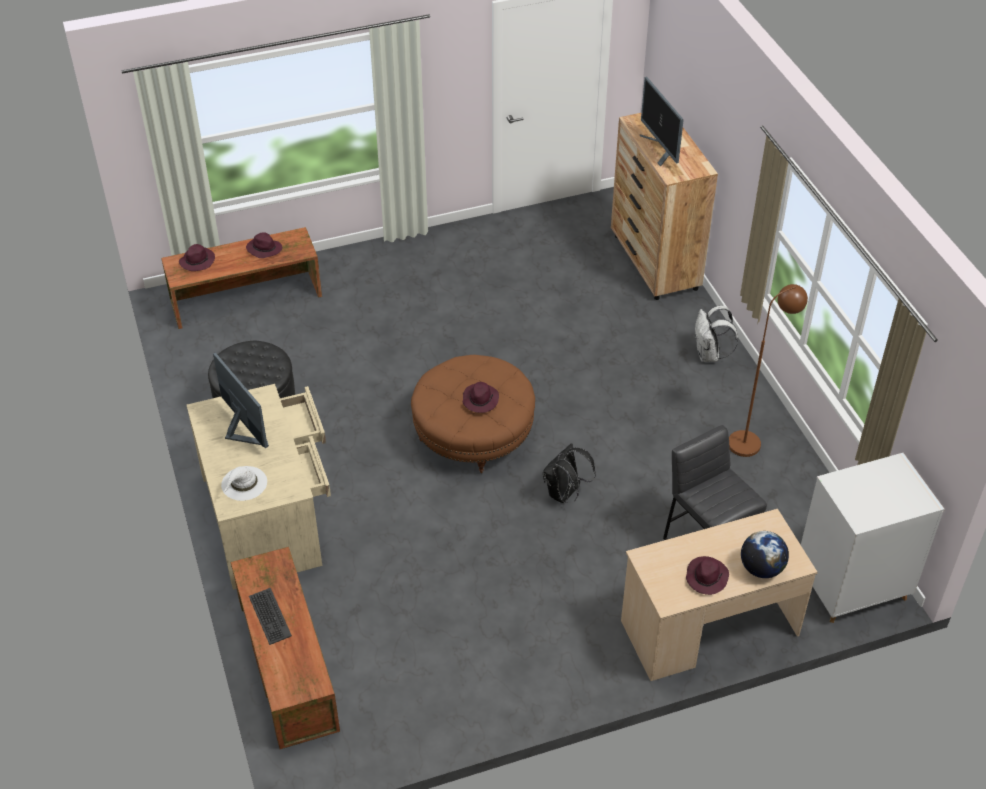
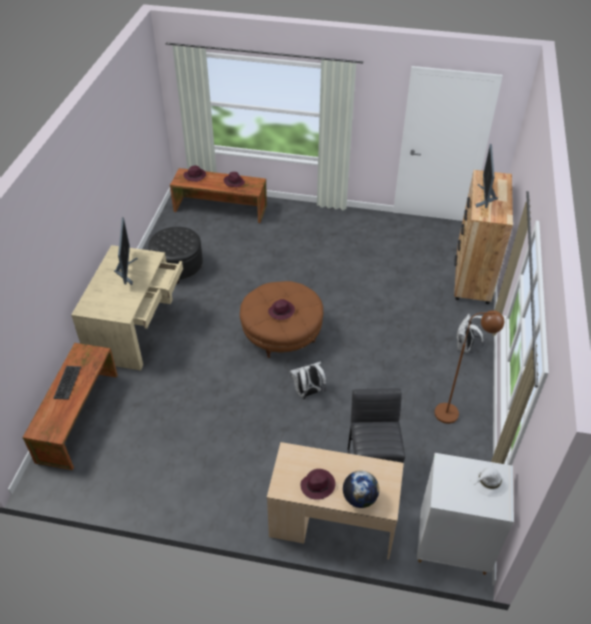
camera: 30 degrees right, 0 degrees up
white hat [221,466,267,501] -> white hat moved to [470,464,509,497]
black backpack [543,443,596,503] -> white backpack [290,361,326,399]

